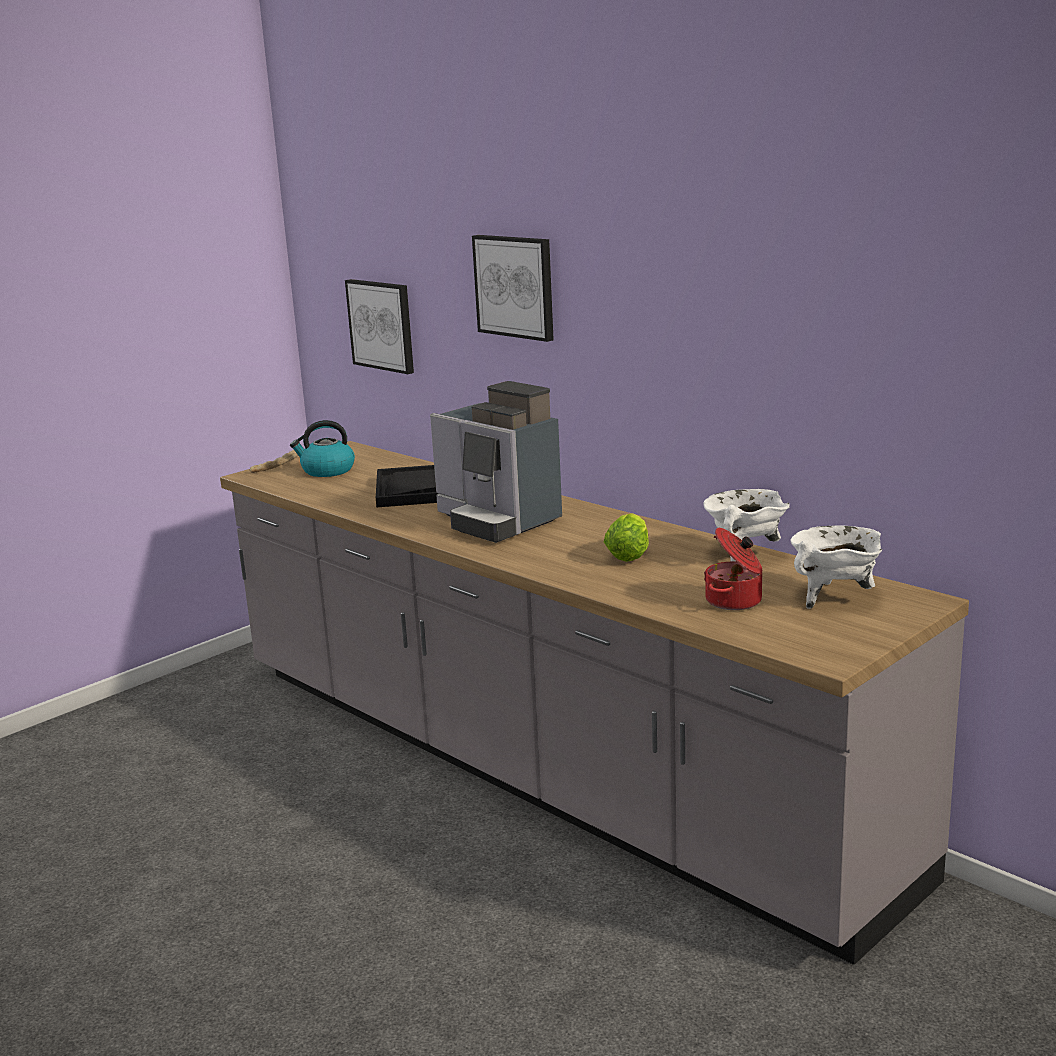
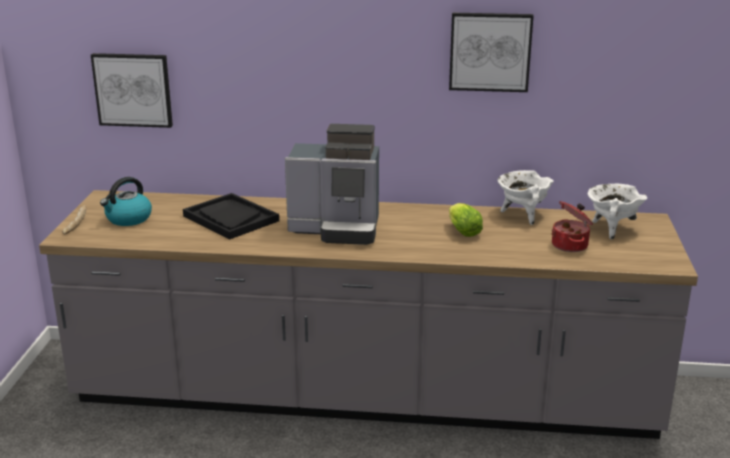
camera: 40 degrees left, 5 degrees up
picture [472,235,554,342] -> picture moved to [449,13,534,92]

